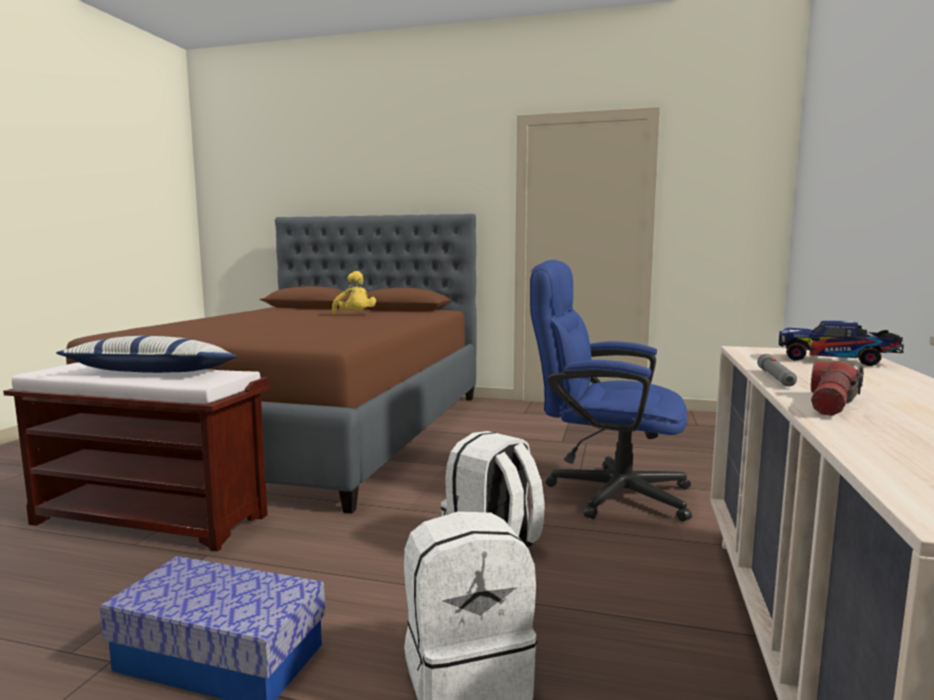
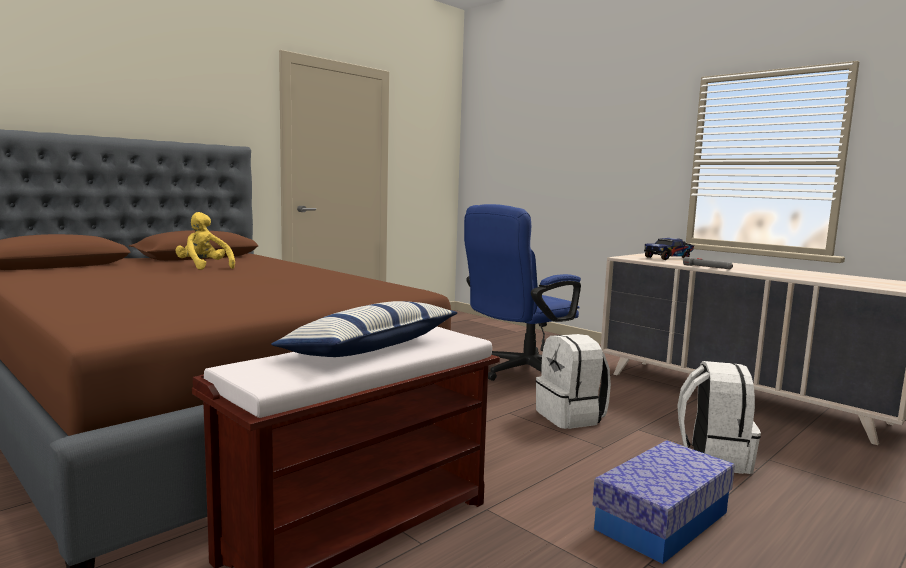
camera: 60 degrees left, 0 degrees up
yellow plush toy [332,271,376,315] -> yellow plush toy turned 135 degrees counterclockwise [175,212,235,270]
flashlight [811,361,864,416] -> none

